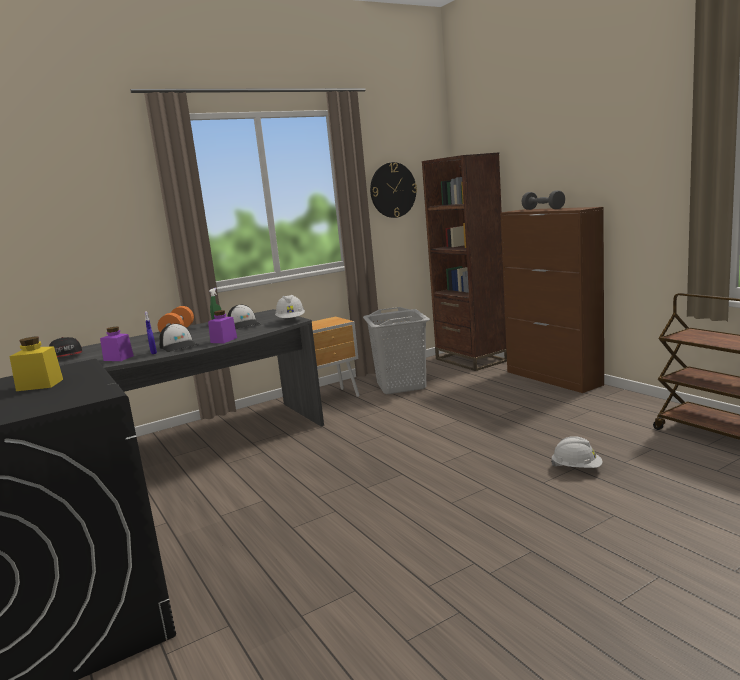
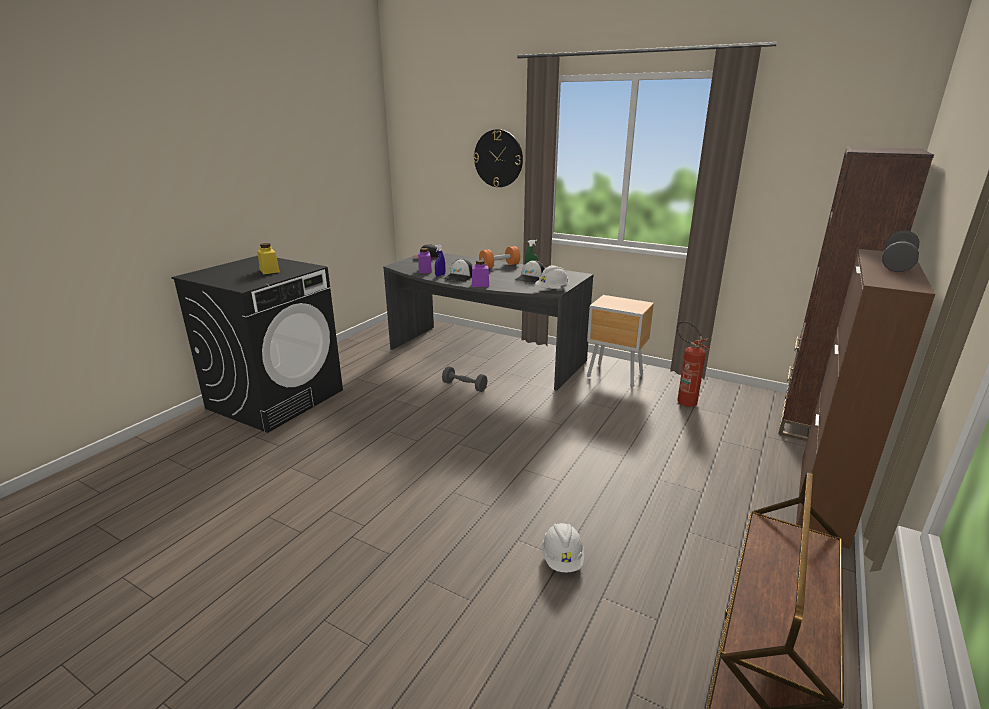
camera: 60 degrees right, 10 degrees up
grey laundry basket [363,307,430,394] -> fire extinguisher [677,321,710,407]
wall clock [370,162,417,218] -> wall clock moved to [473,129,523,187]
none -> grey dumbbell [442,366,488,392]

